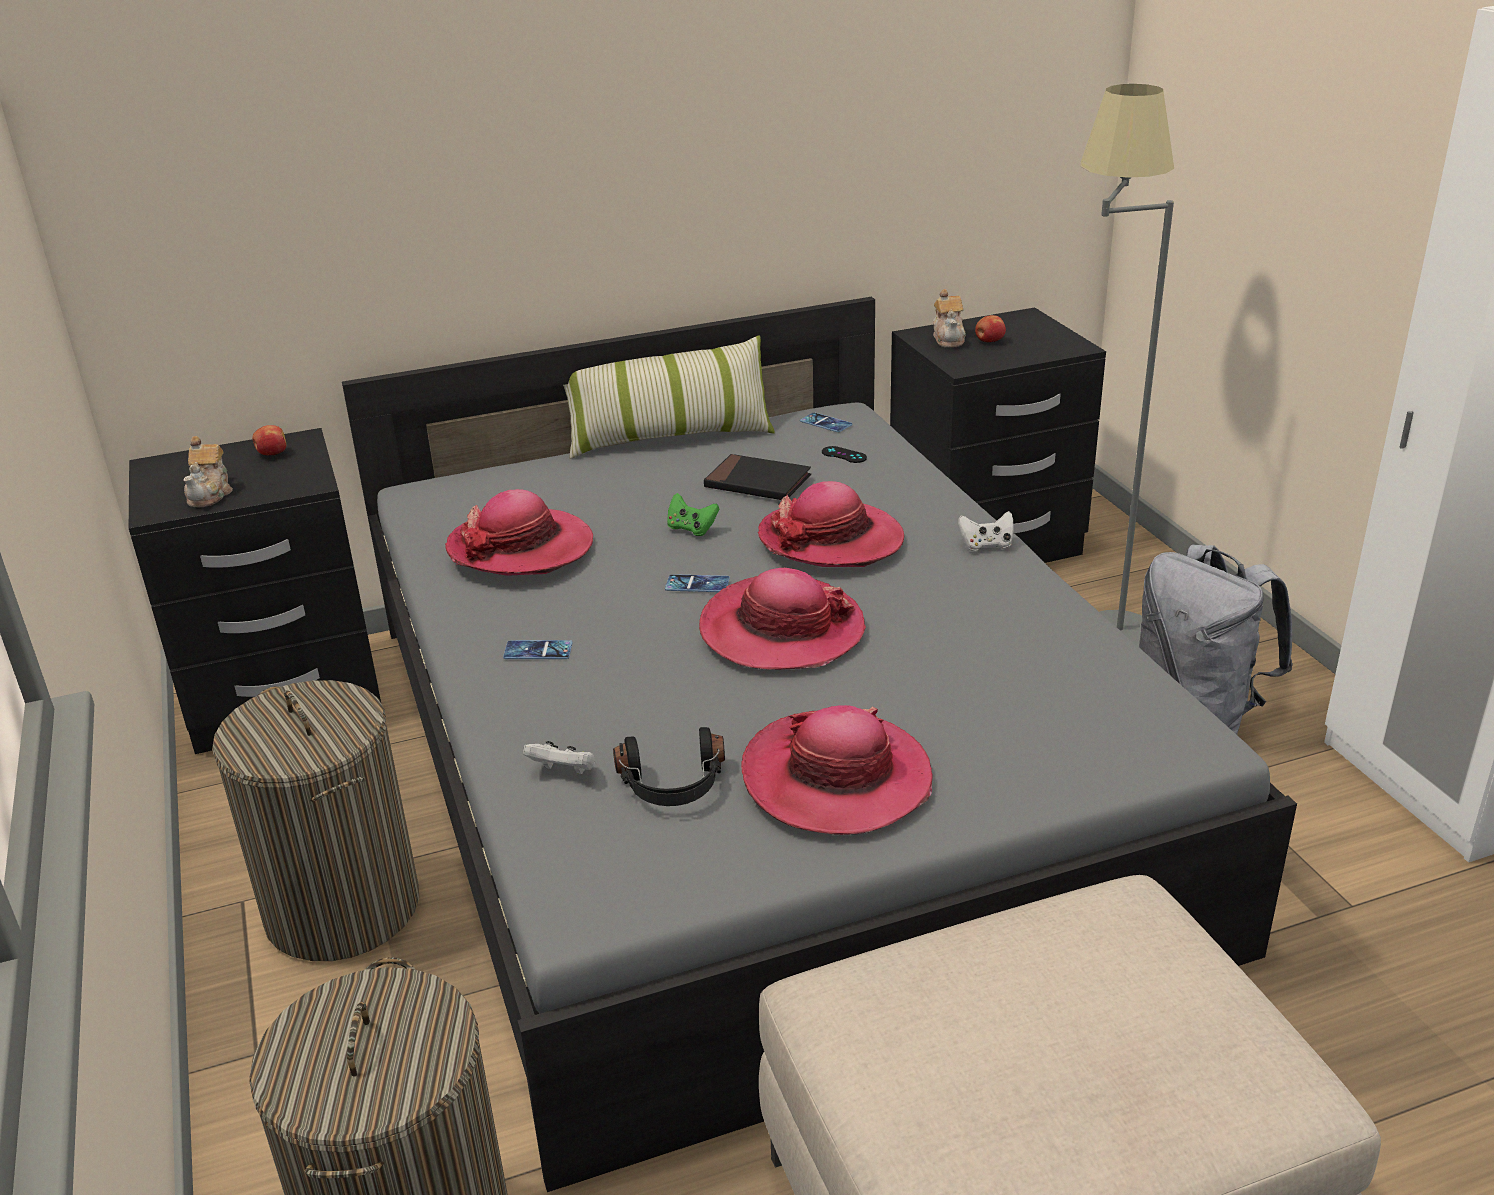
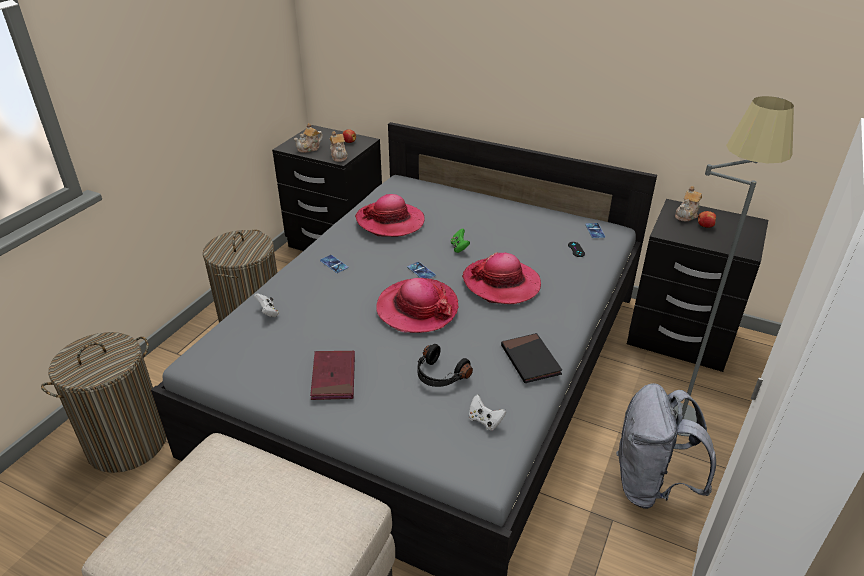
camera: 45 degrees right, 5 degrees up
pillow [563,335,775,459] -> none
black headphones [613,727,725,806] -> black headphones moved to [417,344,473,387]
black book [704,454,811,500] -> black book moved to [501,333,562,383]
hat [741,705,933,835] -> red book [310,350,355,400]
white game controller [958,511,1014,551] -> white game controller moved to [469,394,506,430]
none -> teapot [330,131,348,162]

